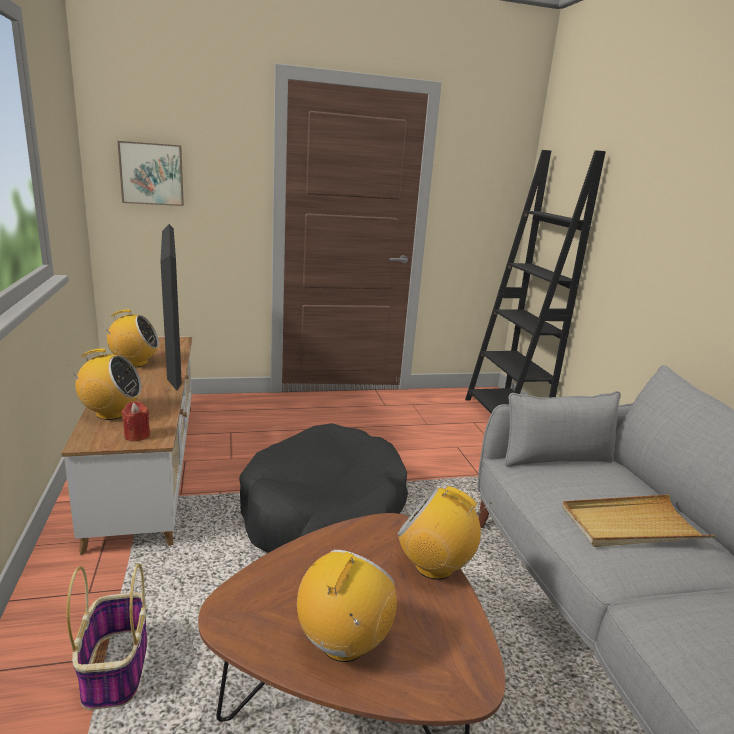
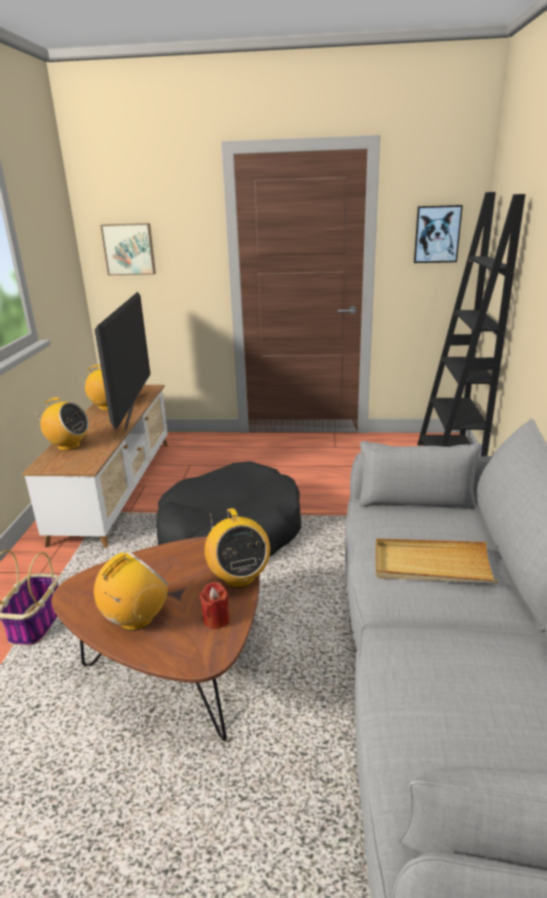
camera: 20 degrees right, 5 degrees up
red candle [121,401,150,441] -> red candle moved to [200,582,230,629]
radio [397,486,492,580] -> radio turned 150 degrees counterclockwise [205,508,270,588]
none -> picture [414,205,463,263]

